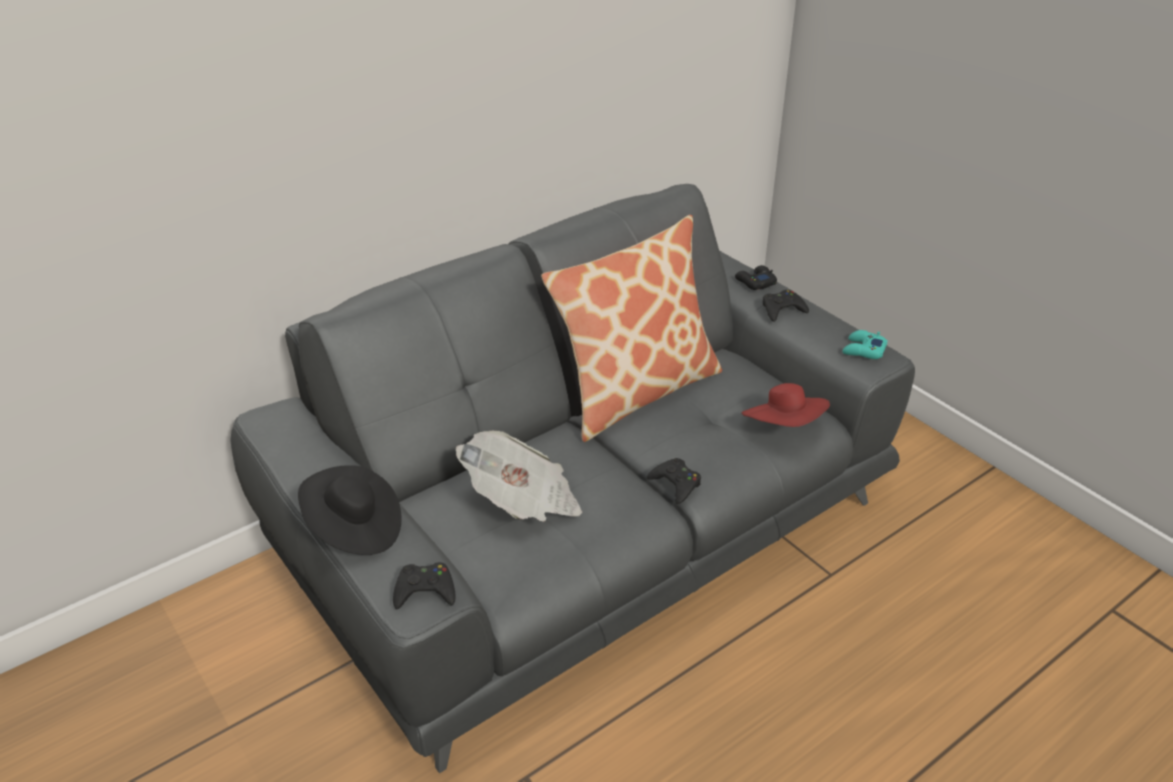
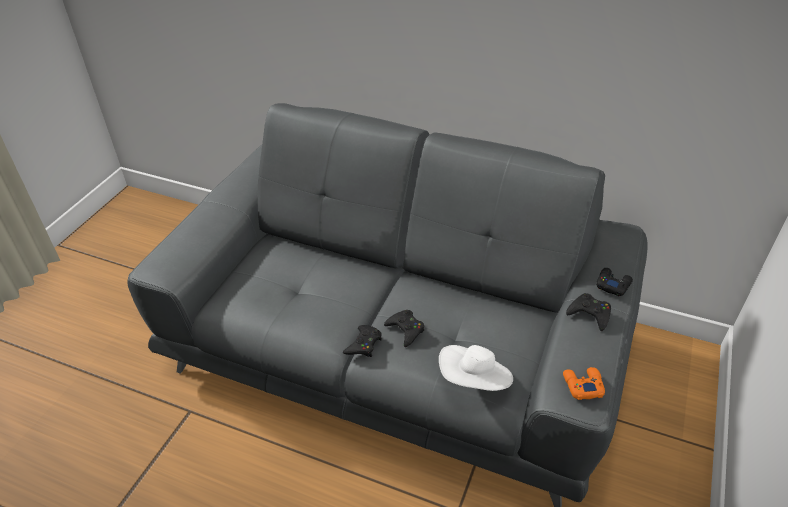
camera: 60 degrees right, 5 degrees up
black hat [298,465,402,555] -> none
black game controller [393,562,456,609] -> black game controller moved to [384,310,424,347]
newspaper [456,430,582,522] -> none
pillow [541,215,722,442] -> none
red hat [742,383,830,427] -> white hat [439,345,513,391]
turquoise game controller [842,330,888,359] -> orange game controller [563,367,605,400]

